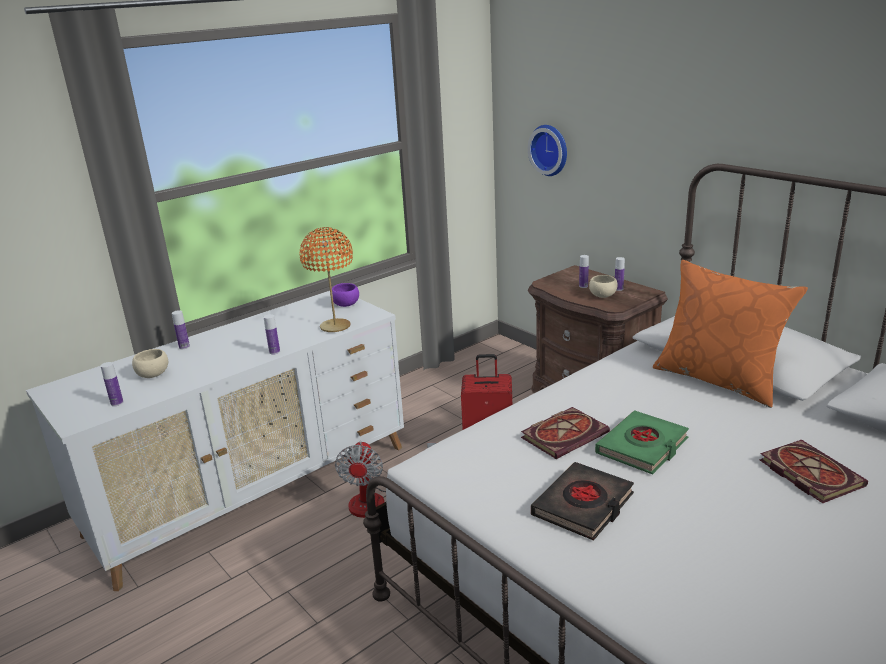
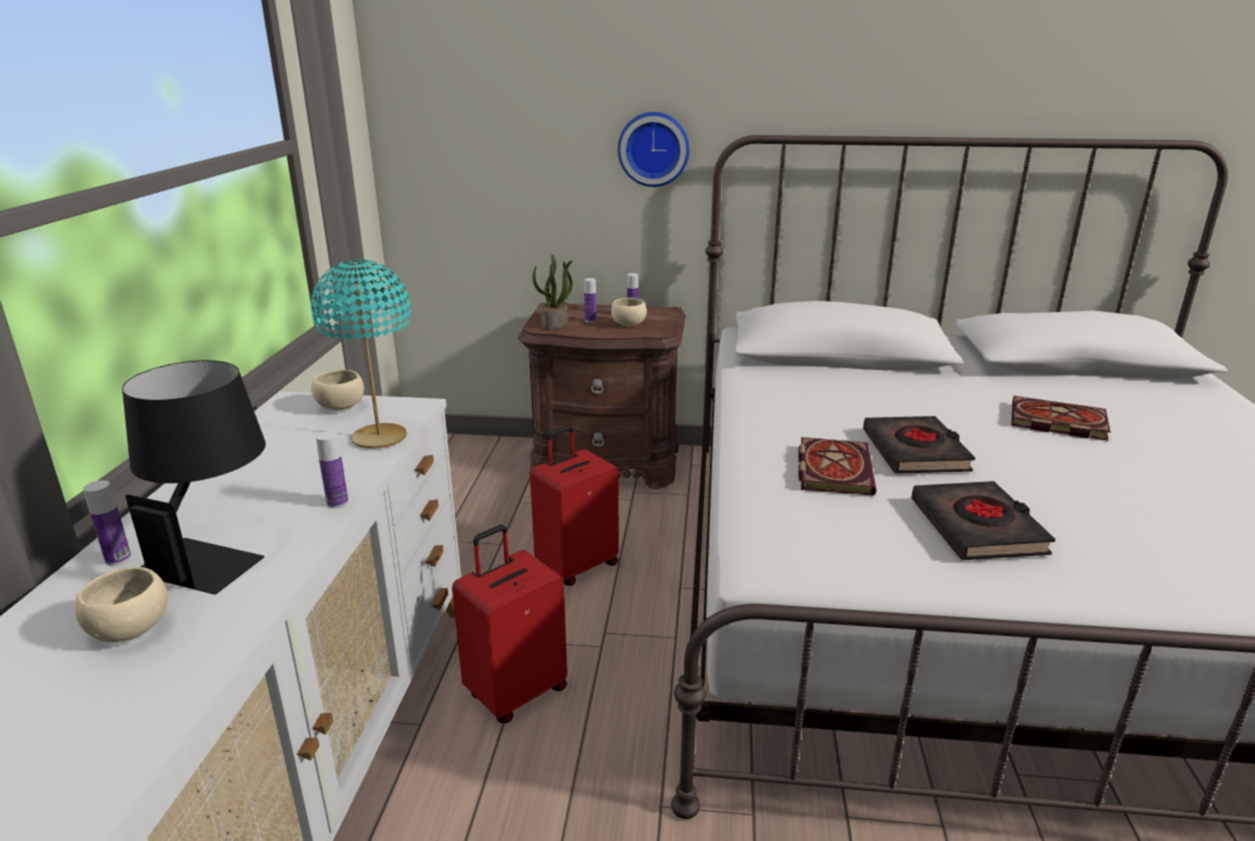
camera: 45 degrees left, 0 degrees up
bottle [101,362,124,406] -> none
orange table lamp [300,227,353,332] -> turquoise table lamp [311,259,411,449]
purple bowl [332,283,359,307] -> beige bowl [311,370,364,410]
fan [335,441,436,518] -> red suitcase [452,525,567,723]
wall clock [528,125,567,176] -> wall clock moved to [618,112,690,187]
green book [595,410,689,475] -> black book [863,416,975,473]
orange pillow [653,260,808,408] -> none
none -> black table lamp [122,360,266,594]
none -> potted plant [533,254,573,330]

